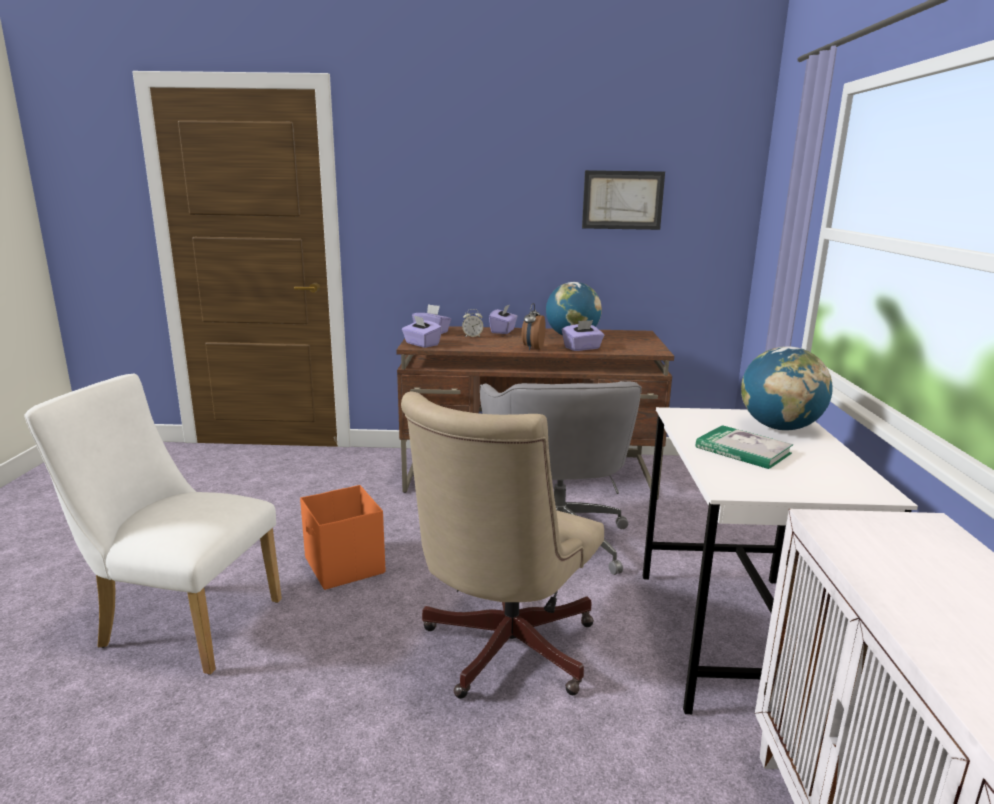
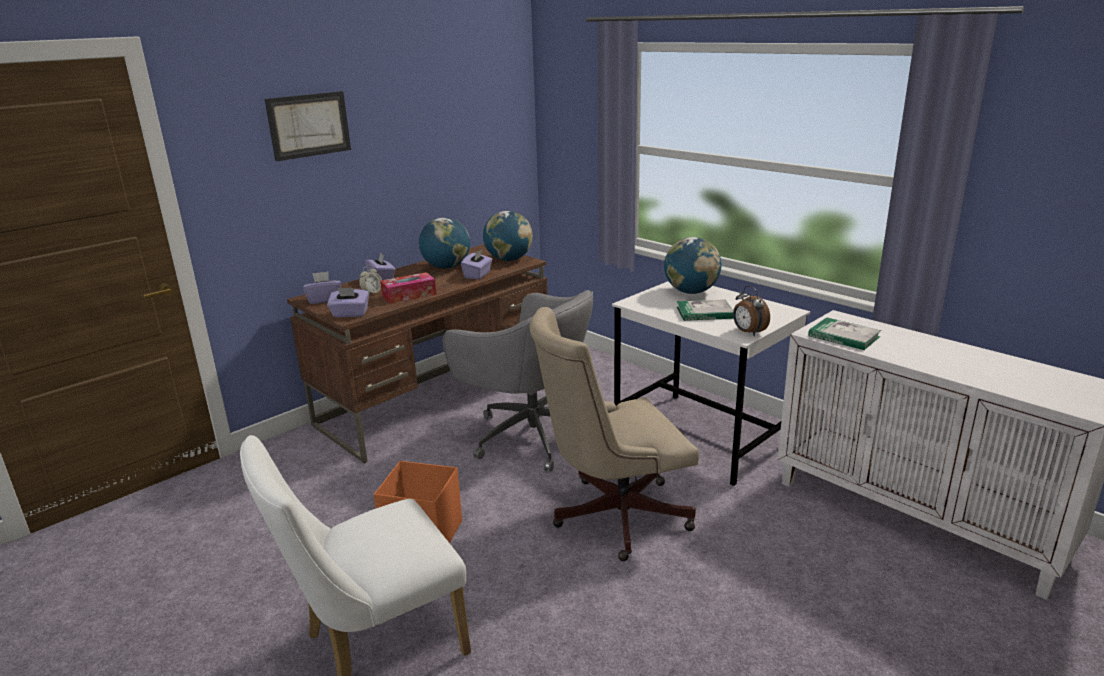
camera: 45 degrees left, 5 degrees up
beige office chair [401,391,604,699] -> beige office chair turned 90 degrees clockwise [529,307,699,561]
alarm clock [522,303,546,351] -> alarm clock moved to [733,286,770,336]
picture [582,170,665,230] -> picture moved to [265,91,351,161]
none -> tissue box [380,272,437,304]
none -> globe [483,211,533,261]
none -> book [808,317,881,350]

